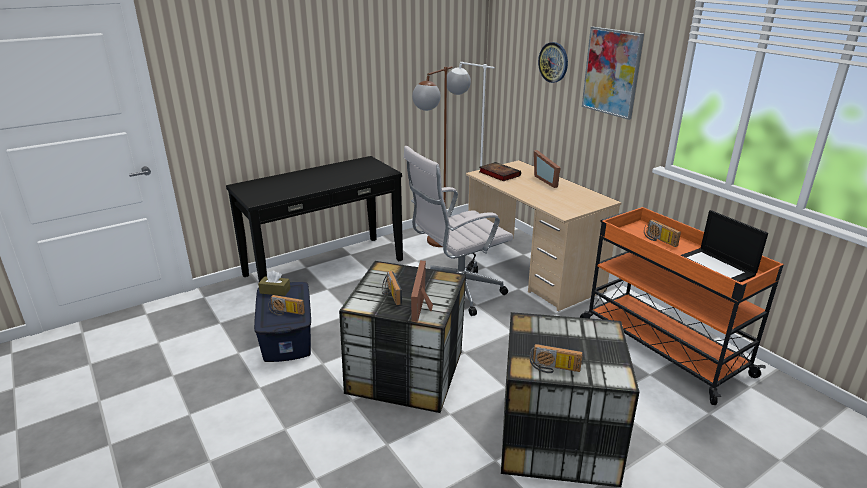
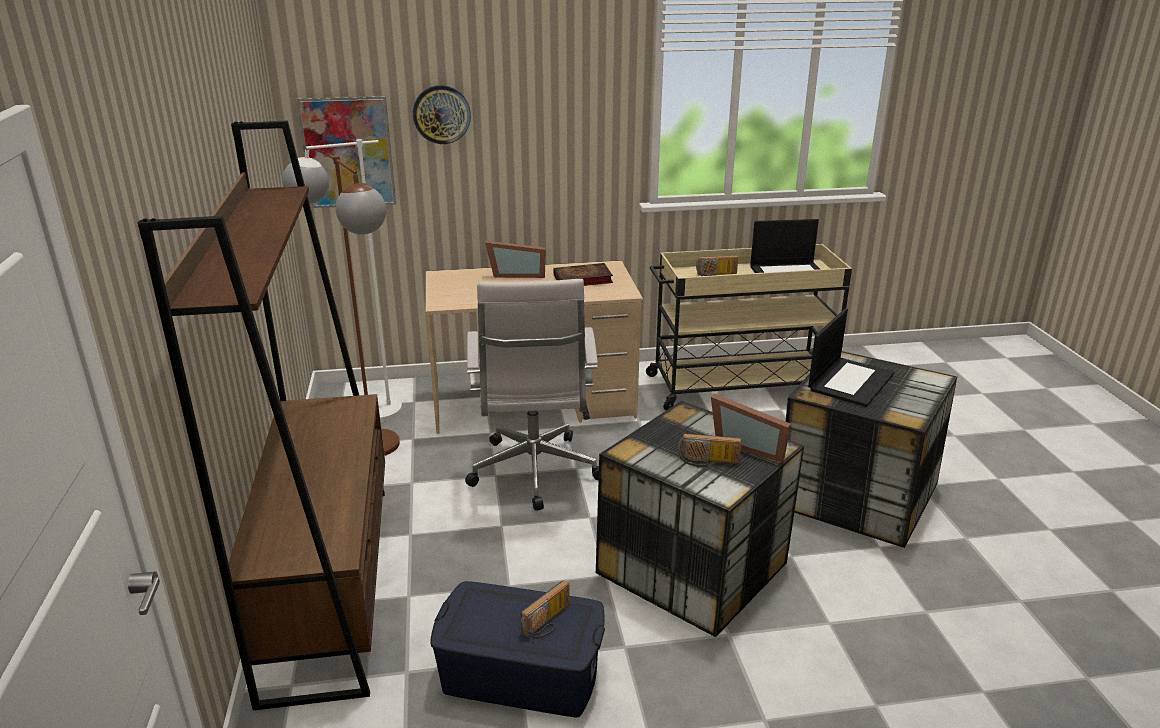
camera: 65 degrees left, 0 degrees up
black console table [226,156,403,282] -> brown bookcase [138,120,385,711]
brown tissue box [258,271,291,296] -> none
book [479,162,521,181] -> book moved to [553,263,613,286]
radio [530,344,583,373] -> none
orange cart [580,207,784,405] -> beige cart [646,244,852,410]
picture [582,27,644,120] -> picture moved to [297,96,396,208]
none -> laptop [808,308,894,407]

